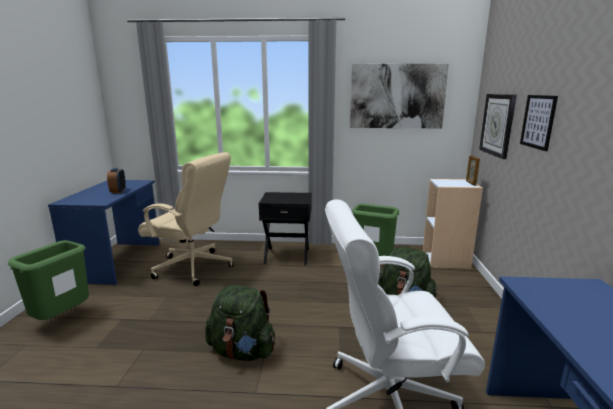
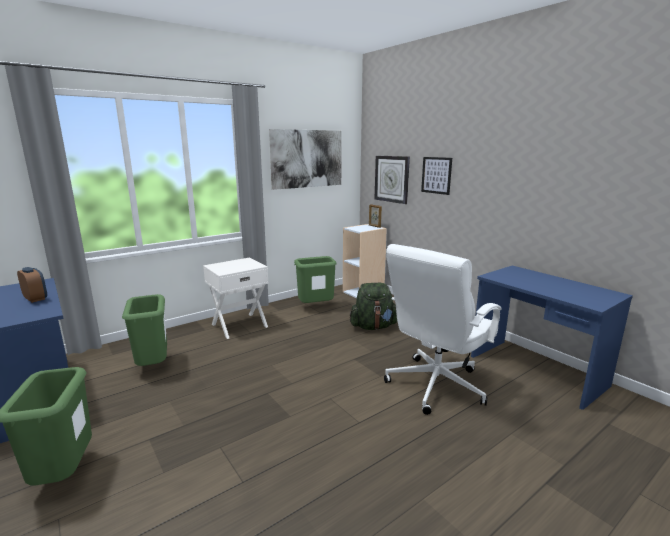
camera: 40 degrees left, 0 degrees up
beige office chair [138,152,234,286] -> green trash can [122,294,167,366]
green backpack [205,285,276,361] -> none
black nightstand [259,192,312,265] -> white nightstand [203,258,269,339]

